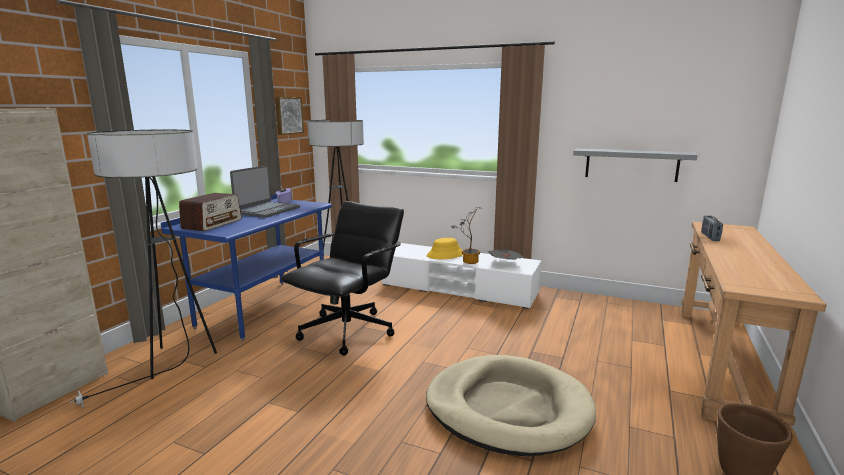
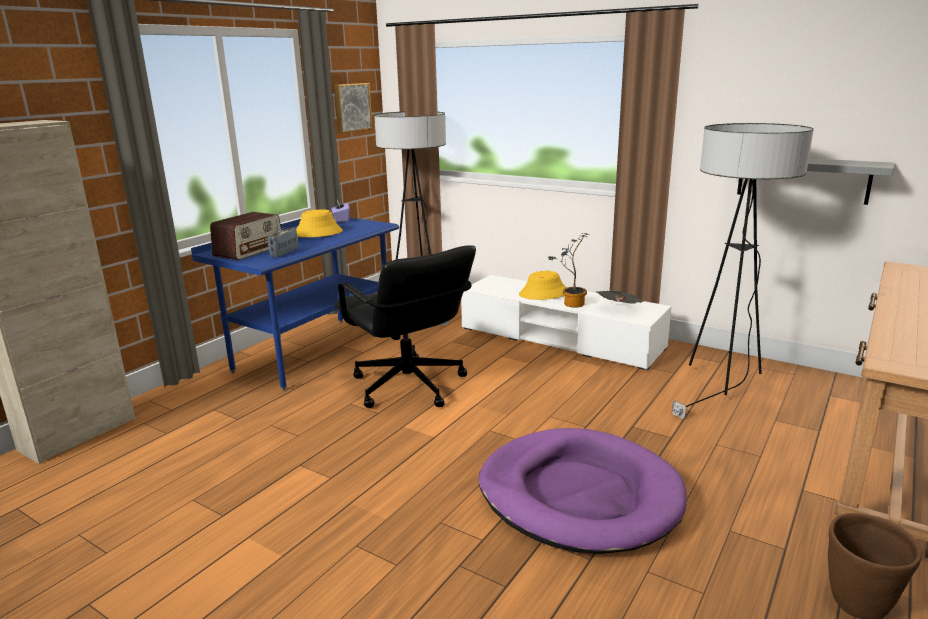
camera: 10 degrees right, 5 degrees up
floor lamp [69,129,217,408] -> floor lamp moved to [671,123,814,419]
laptop [230,165,300,218] -> yellow hat [296,209,343,237]
black office chair [281,201,404,355] -> black office chair turned 105 degrees clockwise [334,245,476,408]
beige dog bed [426,355,596,456] -> purple dog bed [479,428,687,554]
radio [701,216,723,241] -> radio moved to [268,228,298,258]

